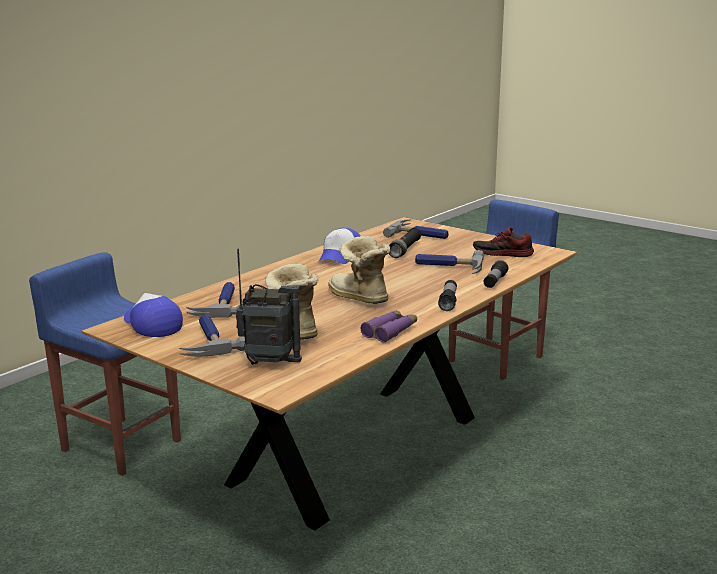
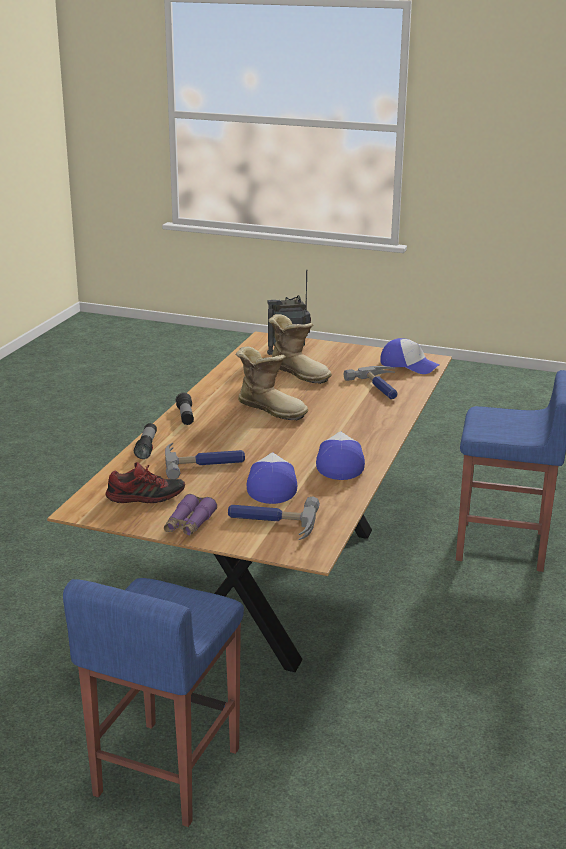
camera: 160 degrees right, 5 degrees up
hammer [179,314,245,356] -> none
purple binoculars [361,310,417,342] -> purple binoculars moved to [164,494,217,536]
black flashlight [389,228,421,258] -> cap [247,453,297,504]

